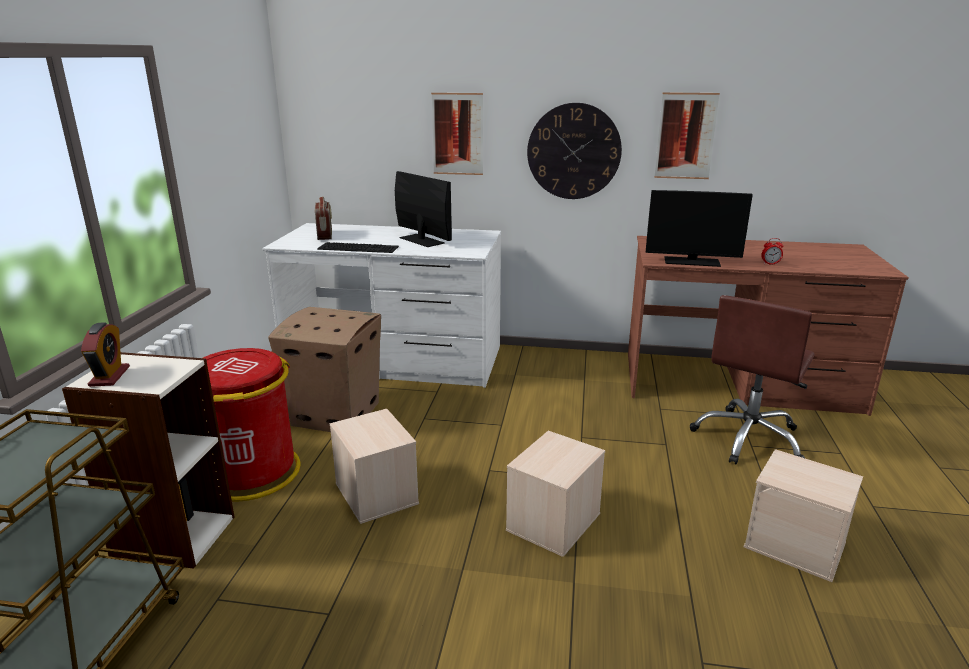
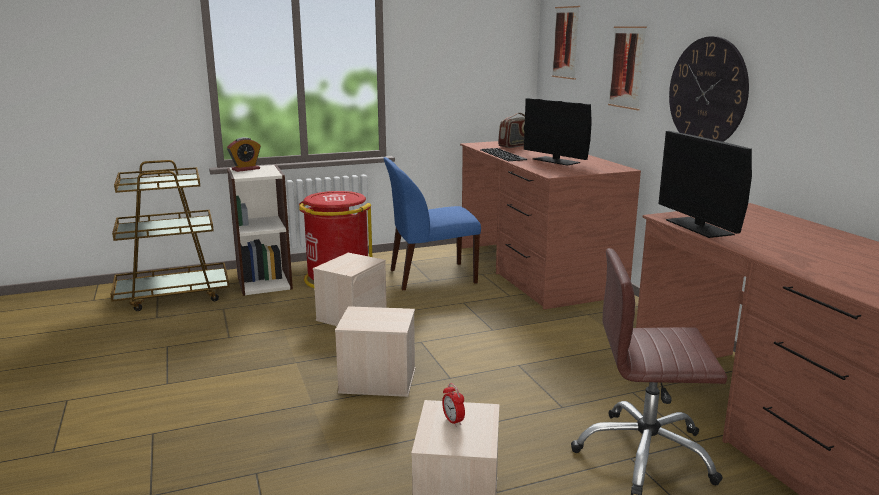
camera: 60 degrees right, 5 degrees down
white desk [262,223,501,388] -> brown desk [460,141,641,309]
cardboard box [268,307,381,432] -> blue chair [384,157,481,291]
monitor [395,171,452,247] -> monitor turned 120 degrees clockwise [524,98,592,166]
picture [654,92,720,179] -> picture moved to [552,6,580,80]
alarm clock [761,238,783,265] -> alarm clock moved to [442,383,465,426]

